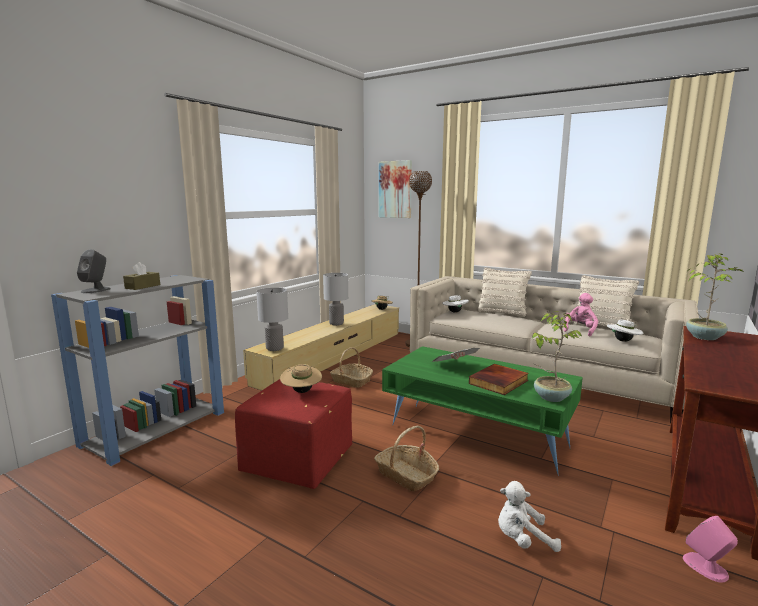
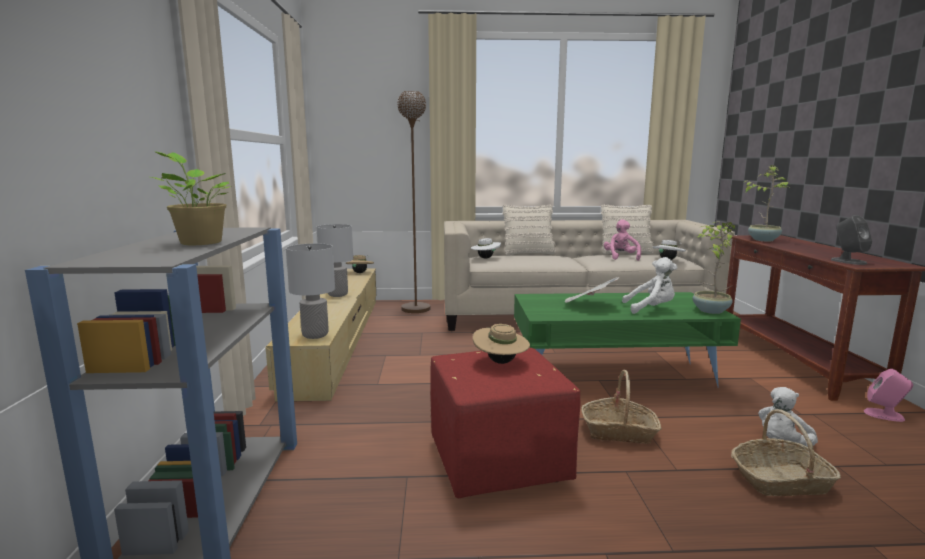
camera: 35 degrees left, 0 degrees up
grey speaker [77,249,111,293] -> grey speaker moved to [831,215,872,265]
brown tissue box [123,262,160,290] -> potted plant [151,151,232,245]
basket [330,347,373,388] -> basket moved to [731,409,841,496]
picture [379,160,412,218] -> none
book [469,364,529,395] -> white plush toy [622,257,677,314]

